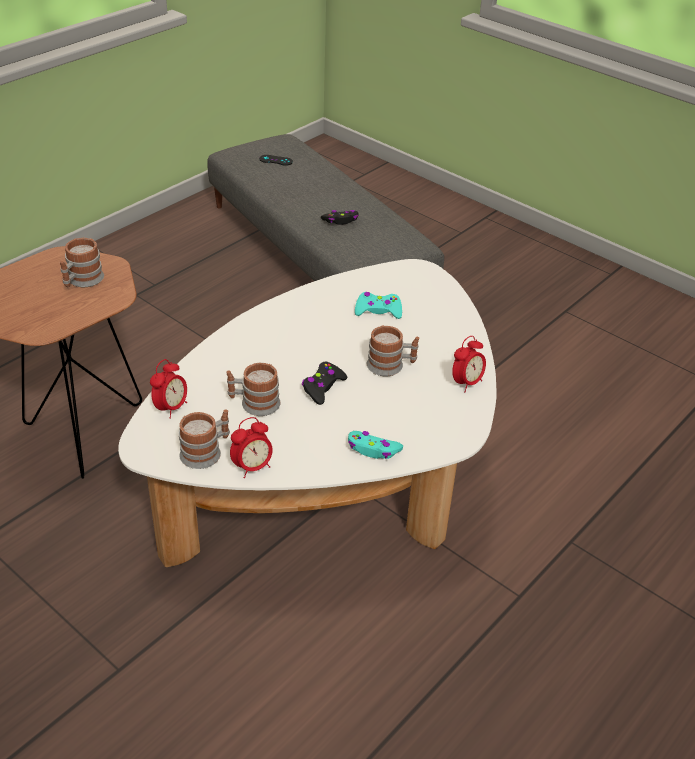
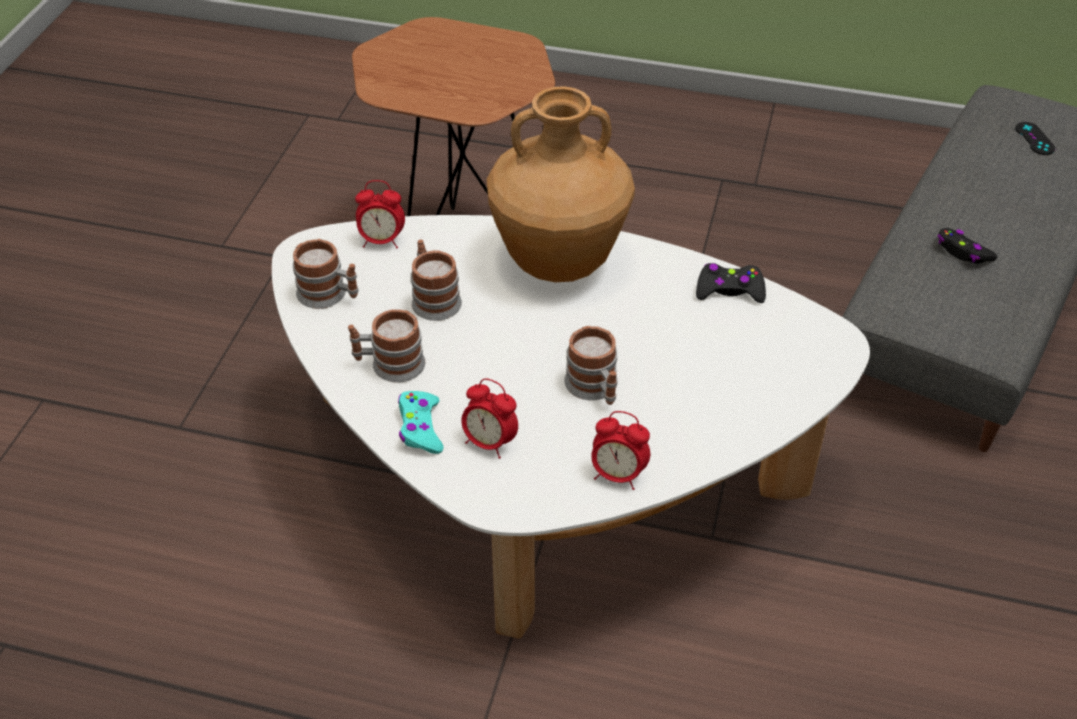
camera: 65 degrees right, 5 degrees up
mug [60,238,104,287] -> mug moved to [348,309,425,383]
alarm clock [230,417,273,478] -> alarm clock moved to [461,378,518,459]
black game controller [302,361,347,405] -> black game controller moved to [696,263,766,303]
turquoise game controller [355,292,402,319] -> none
none -> brown vase [487,86,635,282]

